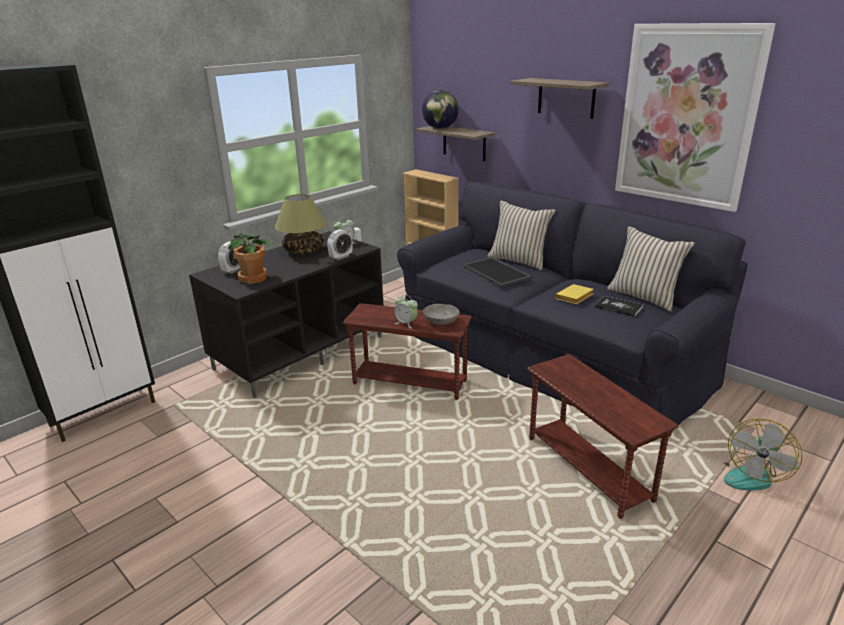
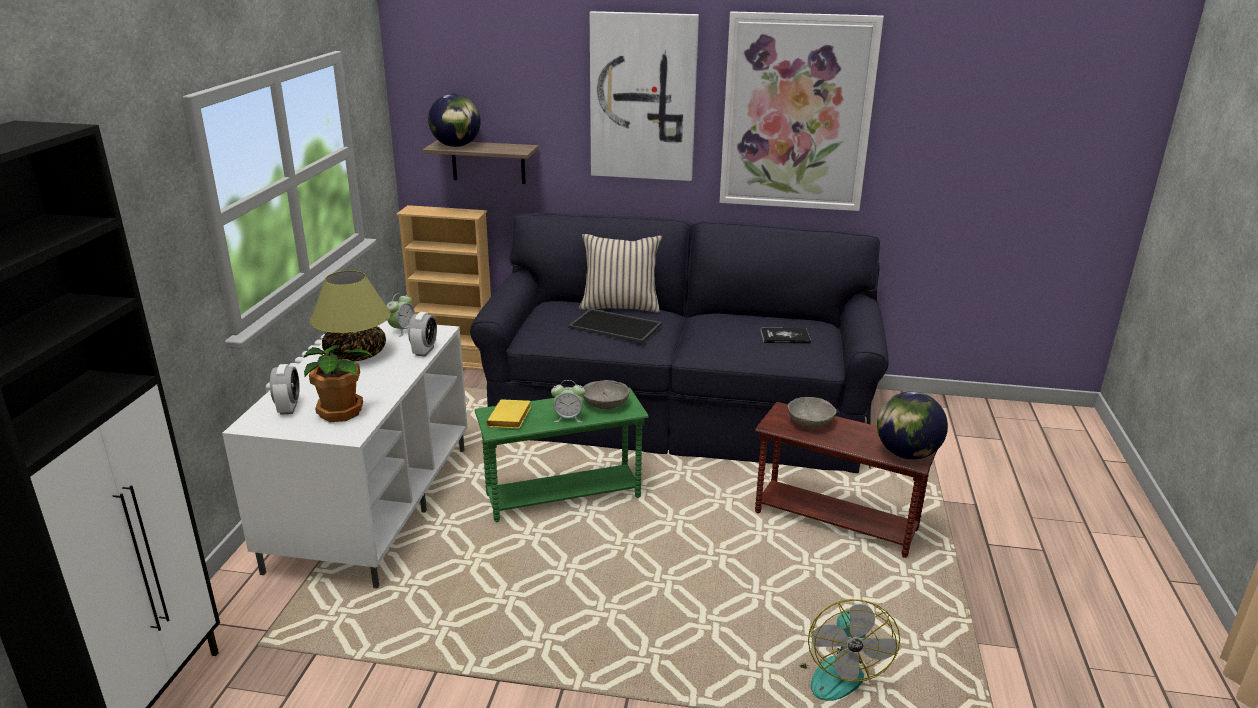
camera: 35 degrees left, 0 degrees up
black tv stand [189,231,383,398] -> white tv stand [222,321,468,589]
brown side table [342,303,472,400] -> green side table [475,387,649,522]
shelf [510,78,609,119] -> picture [590,11,699,181]
yellow book [555,284,593,304] -> yellow book moved to [487,399,531,429]
beige pillow [607,226,695,312] -> none
fan [724,418,802,491] -> fan moved to [800,599,900,701]
none -> grey bowl [787,397,837,428]
none -> globe [877,392,948,459]

